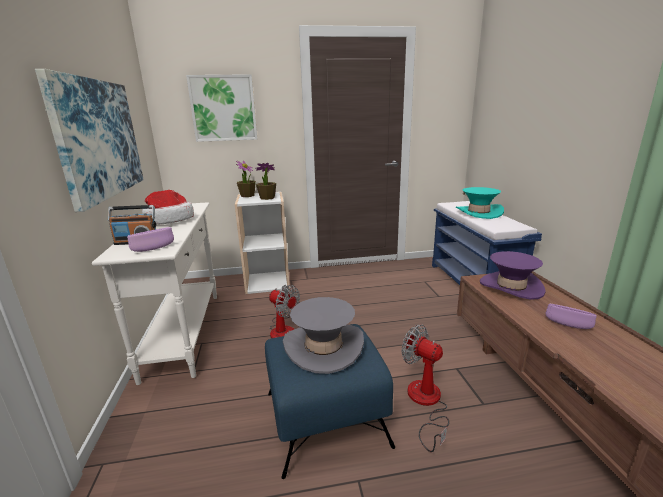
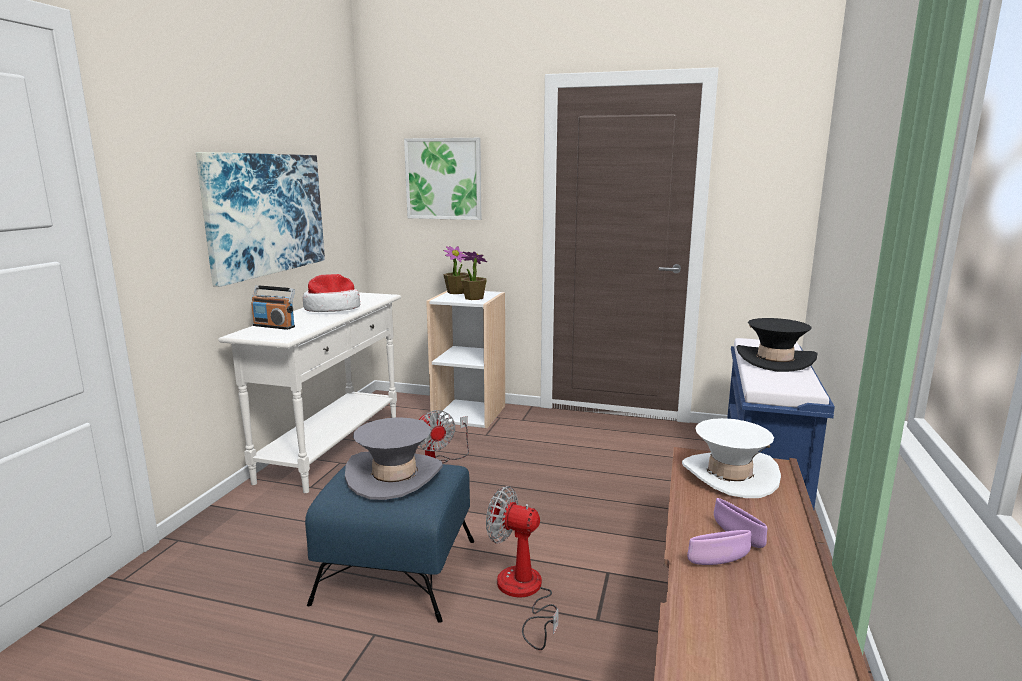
camera: 25 degrees right, 5 degrees down
purple bowl [127,227,174,252] -> purple bowl moved to [687,530,751,565]
fan [401,324,449,452] -> fan turned 45 degrees counterclockwise [486,486,559,650]
turquoise hat [456,187,504,219] -> black hat [736,318,817,372]
purple hat [480,251,546,300] -> white hat [682,418,781,498]

